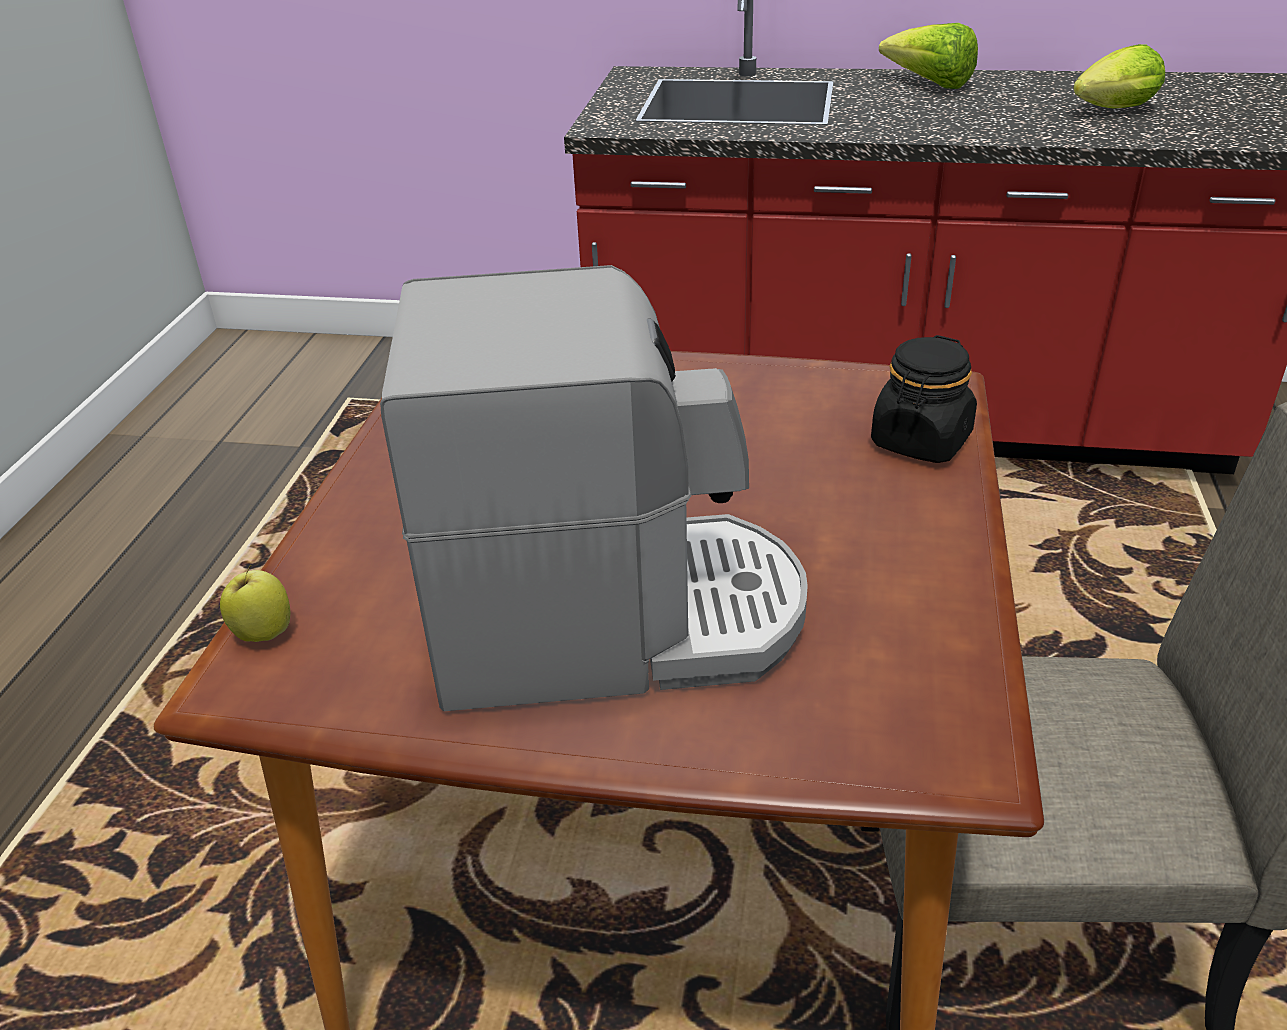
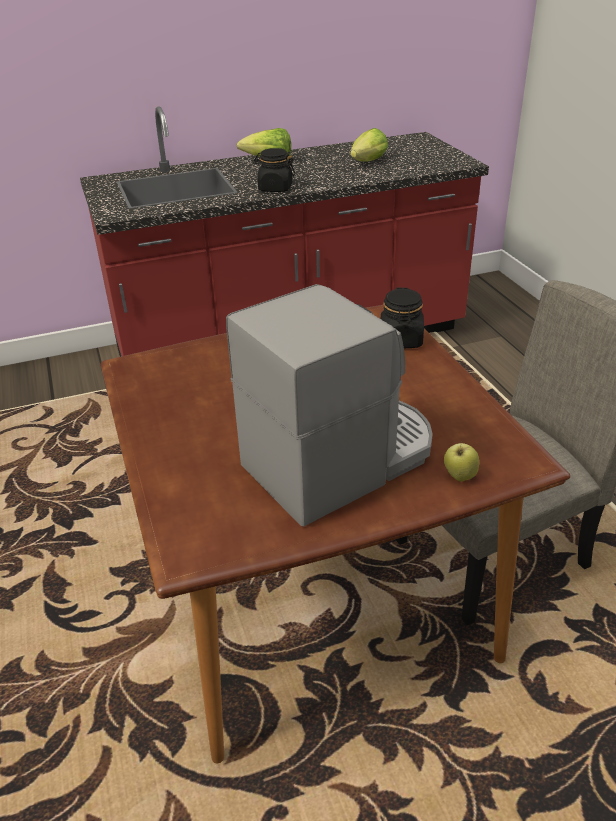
camera: 30 degrees left, 0 degrees up
apple [220,565,290,642] -> apple moved to [444,440,479,482]
none -> black jar [253,148,295,192]

